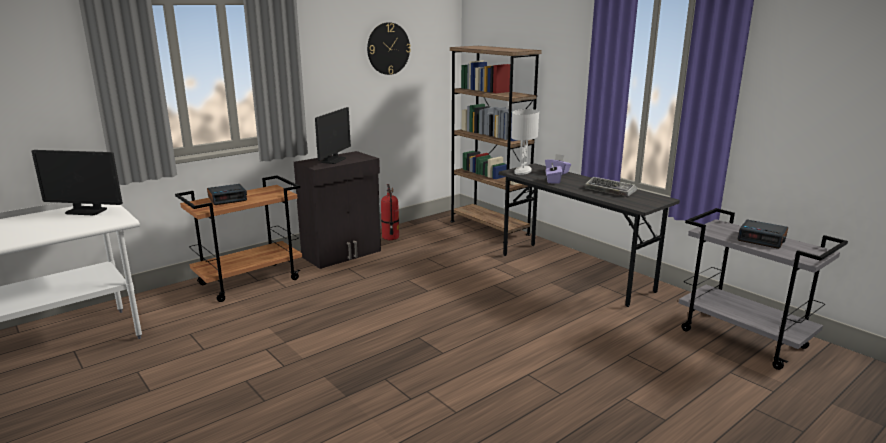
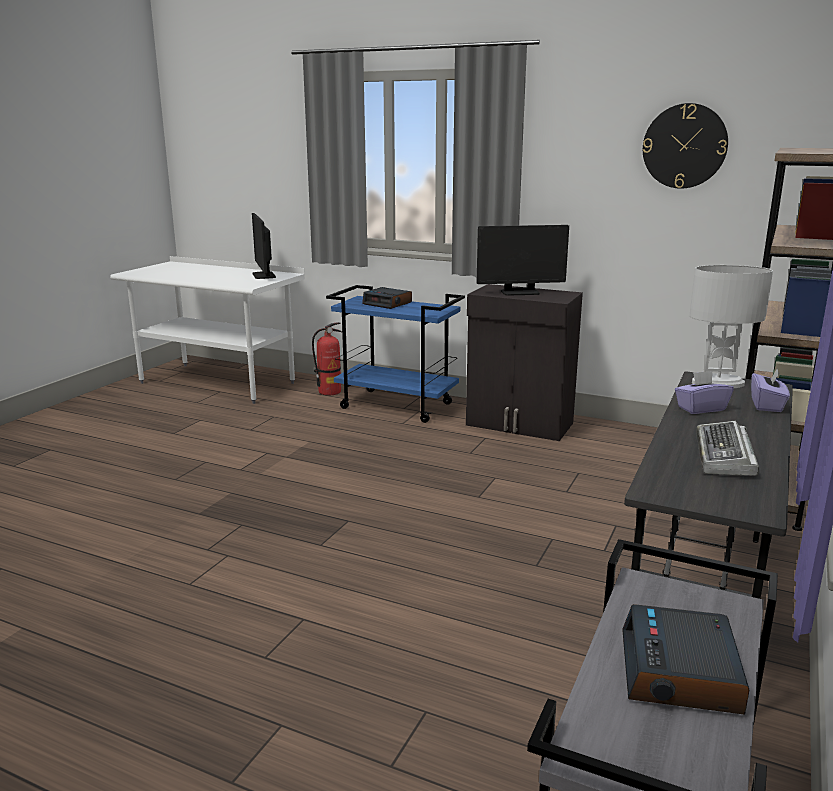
camera: 65 degrees right, 0 degrees up
brown cart [175,175,302,302] -> blue cart [326,285,465,423]
fire extinguisher [381,184,399,240] -> fire extinguisher moved to [312,322,342,395]

